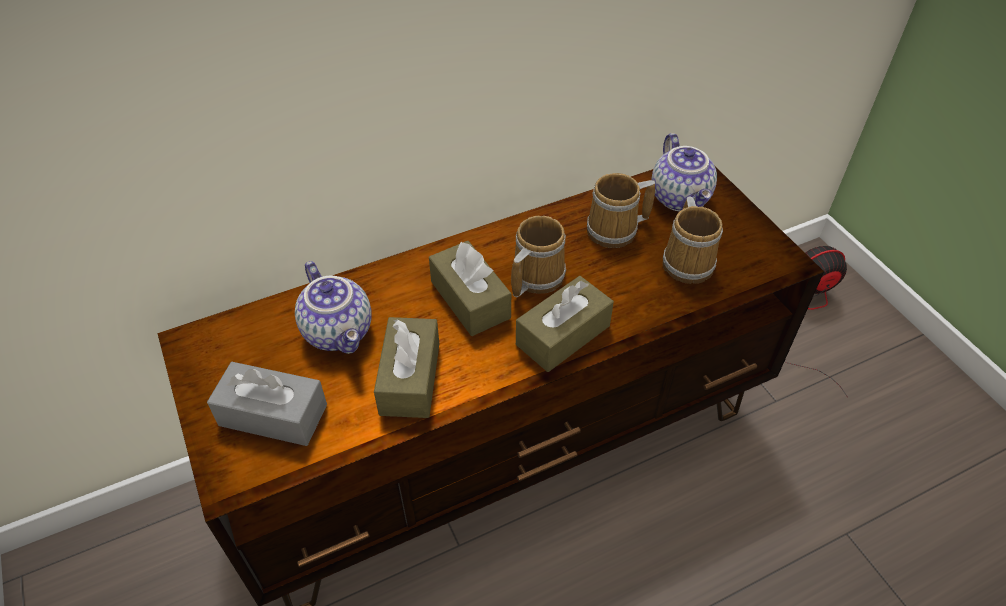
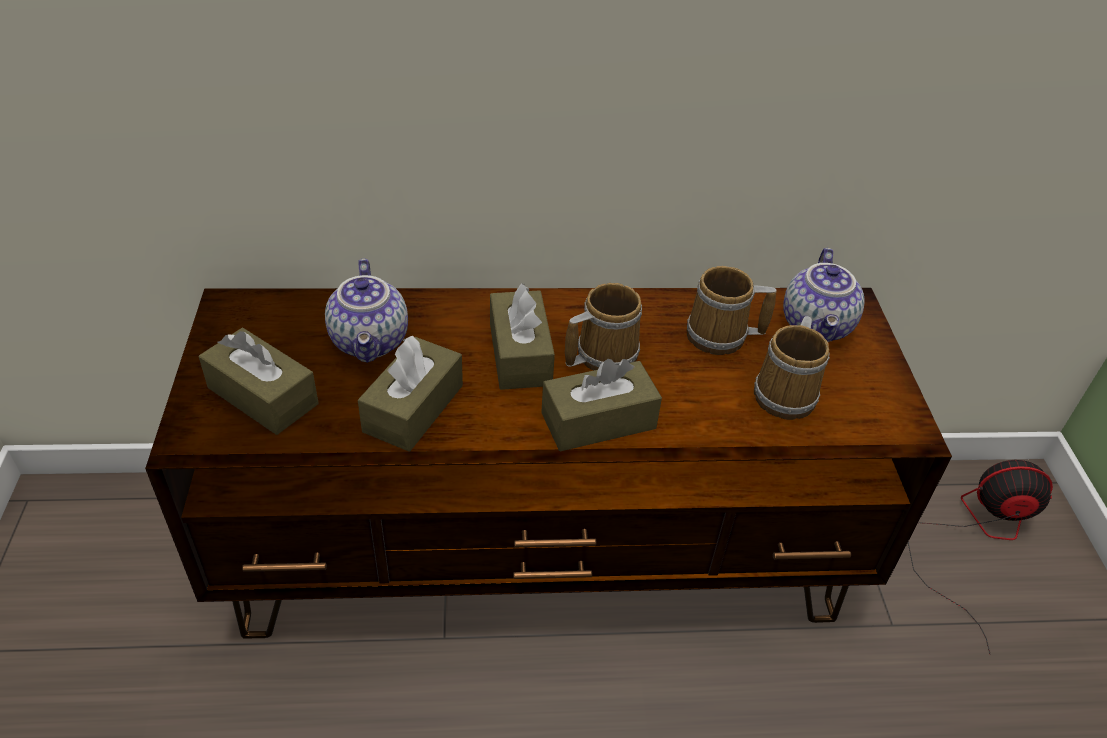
camera: 20 degrees right, 5 degrees down
grey tissue box [207,362,327,446] -> brown tissue box [199,328,319,435]

